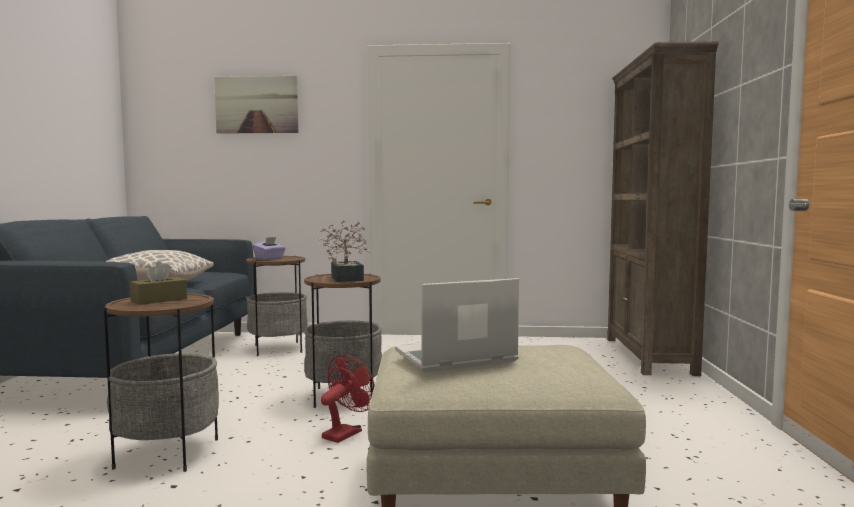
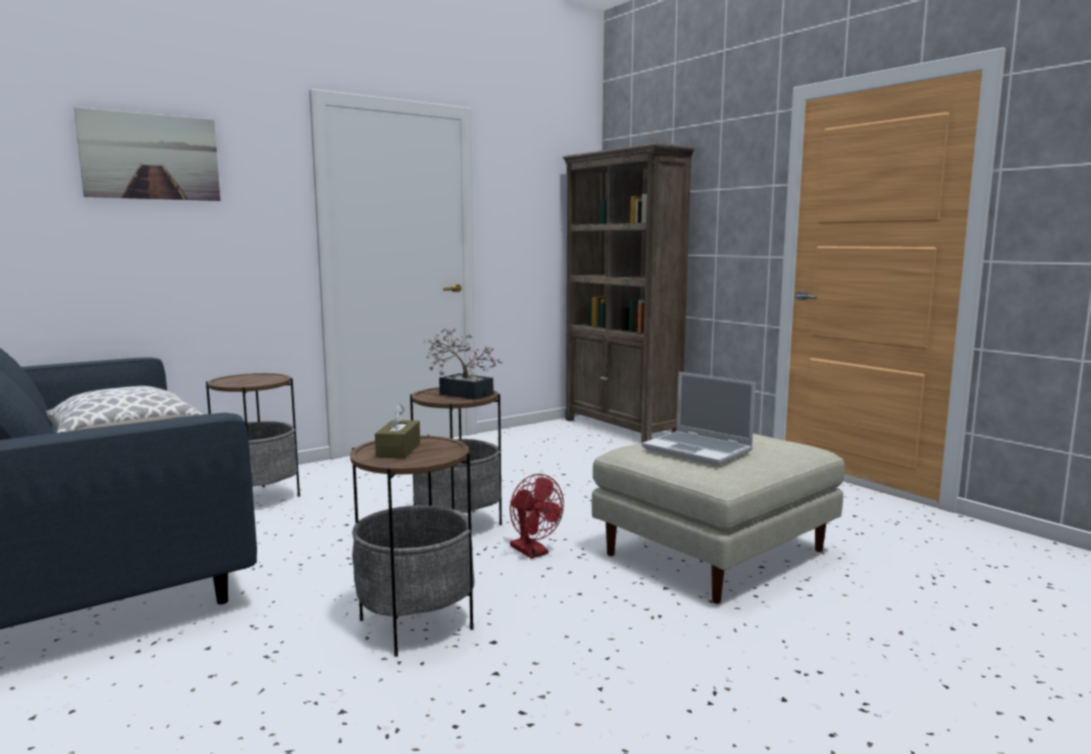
camera: 40 degrees left, 5 degrees up
purple tissue box [253,237,286,260] -> none
red fan [320,354,375,443] -> red fan turned 150 degrees clockwise [510,474,564,559]
laptop [395,278,519,373] -> laptop turned 75 degrees counterclockwise [642,372,755,465]

